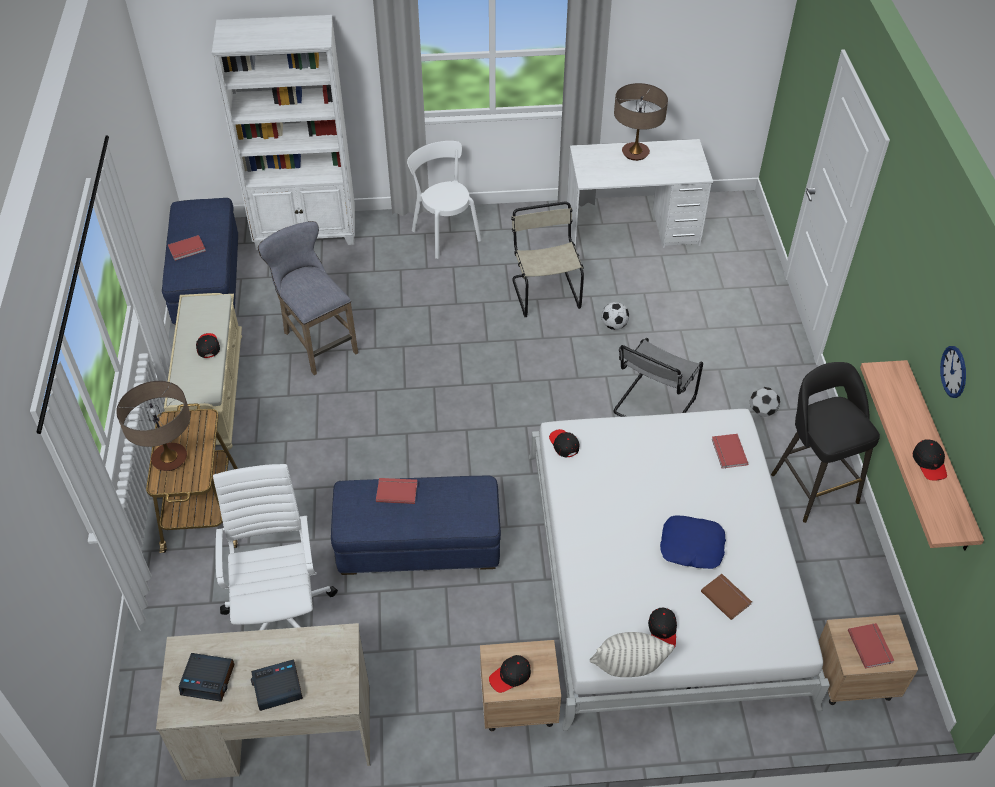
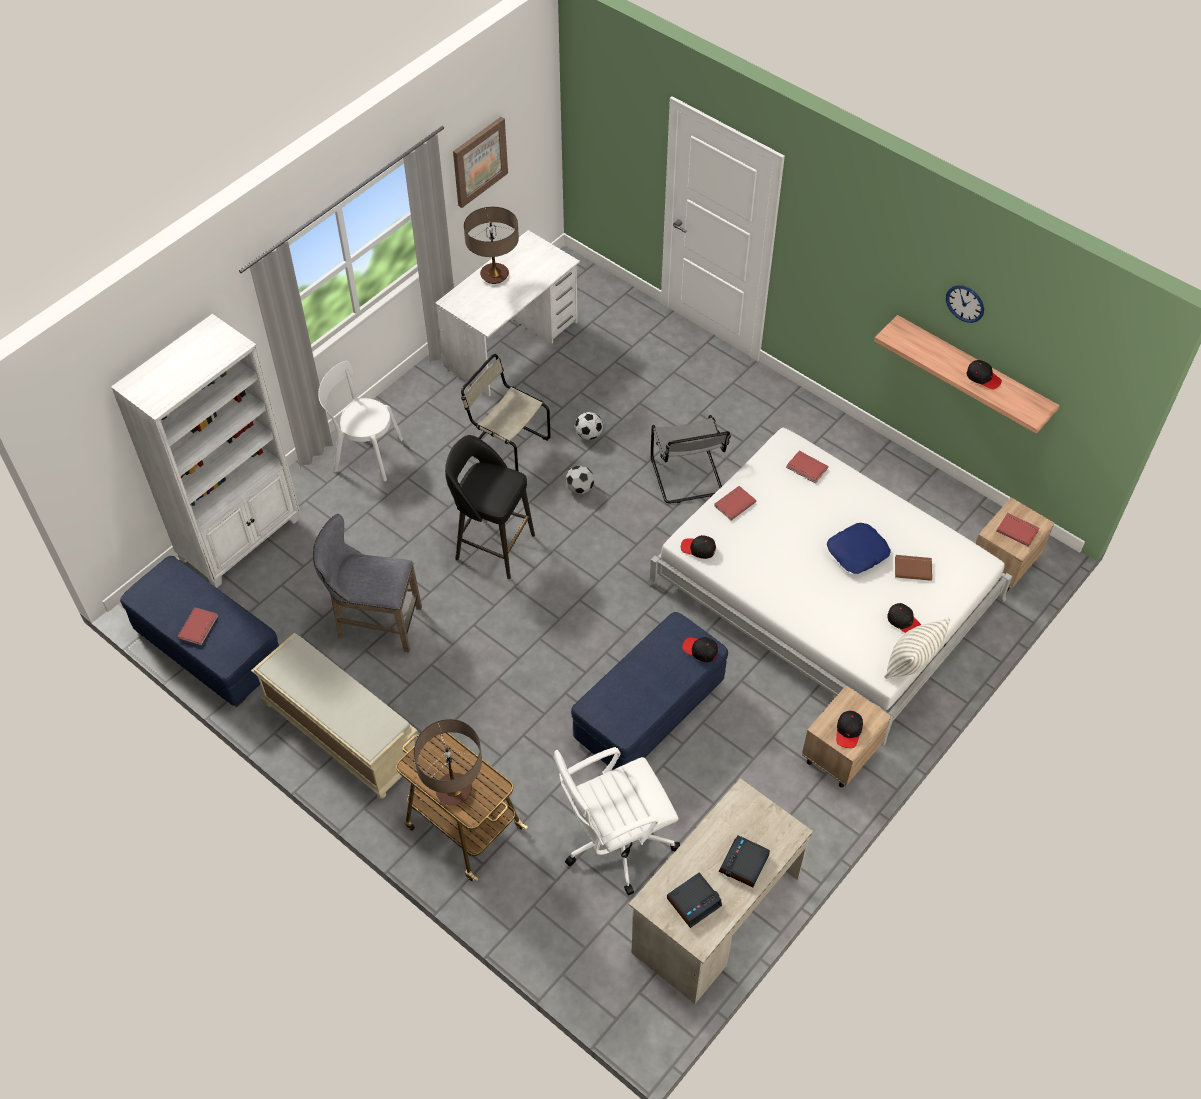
camera: 45 degrees left, 5 degrees up
black cap [196,333,220,358] -> black cap moved to [682,637,718,662]
white office chair [213,464,338,630] -> white office chair turned 60 degrees counterclockwise [553,747,680,896]
red book [376,478,418,504] -> red book moved to [714,486,756,520]
football [749,387,780,417] -> football moved to [566,466,594,494]
black stool [771,362,880,523] -> black stool moved to [445,435,535,579]
none -> picture [453,117,508,208]

